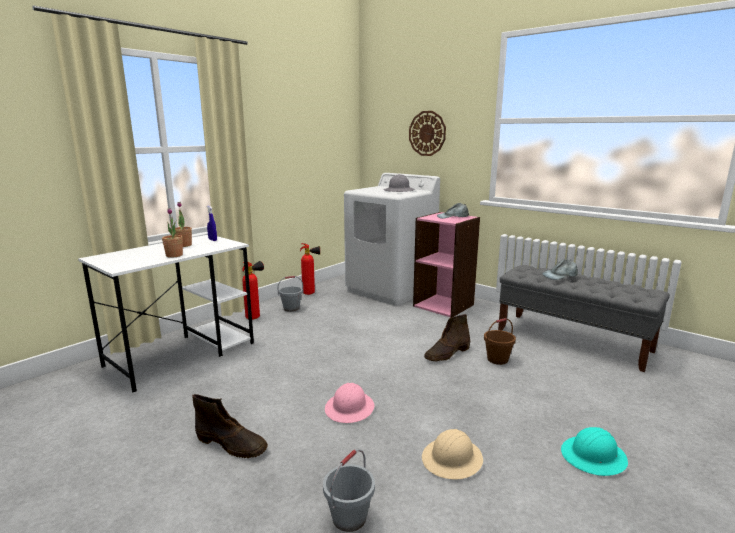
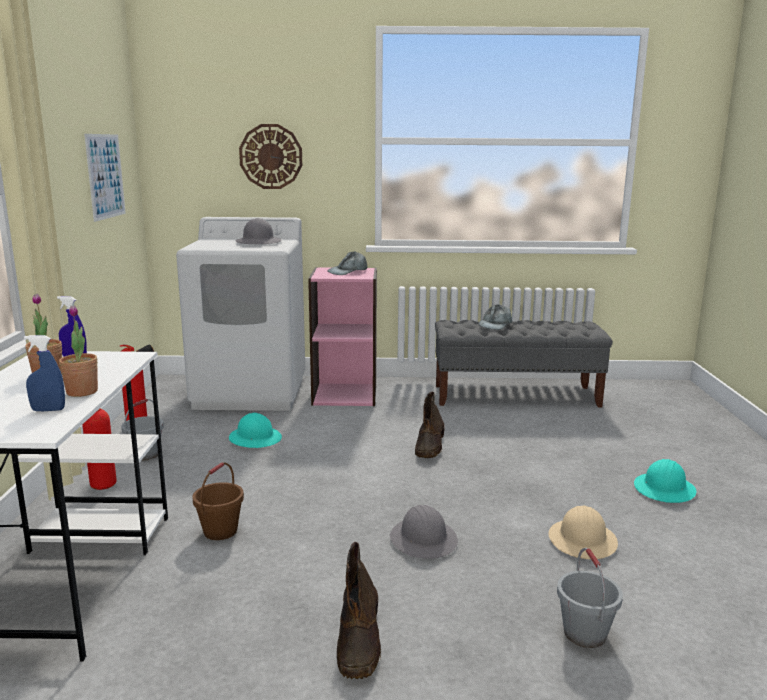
camera: 40 degrees left, 0 degrees up
brown boot [192,394,268,458] -> brown boot turned 105 degrees clockwise [337,542,381,679]
pink hard hat [325,383,374,423] -> grey hard hat [390,505,458,559]
brown bucket [484,318,516,365] -> brown bucket moved to [192,462,244,540]
none -> blue spray bottle [24,335,65,411]
none -> picture [84,134,126,222]
none -> turquoise hard hat [229,413,282,448]

